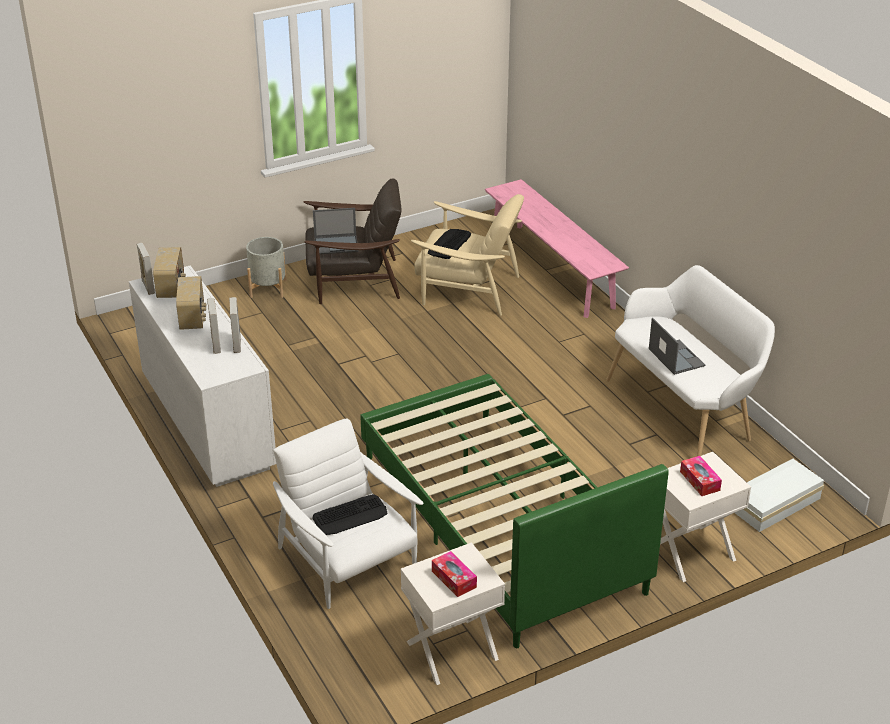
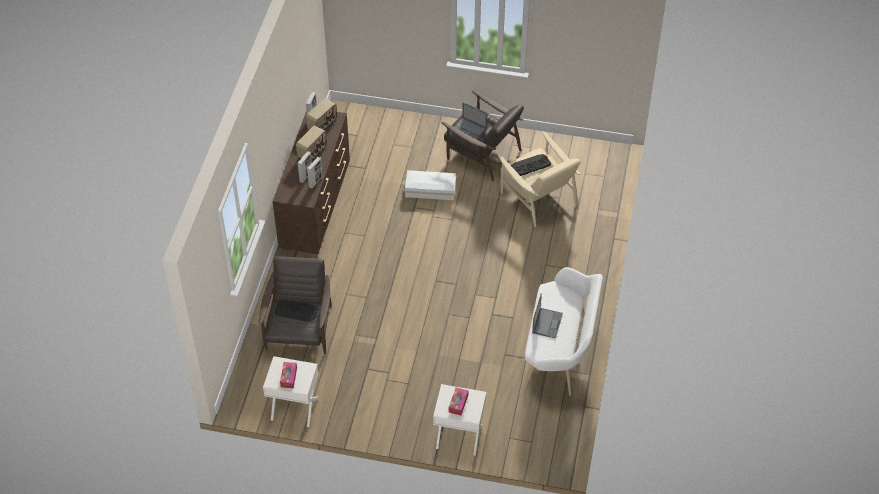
camera: 40 degrees right, 15 degrees up
white dresser [129,265,276,487] -> brown dresser [273,110,350,254]
grey planter [246,237,286,298] -> none
white armchair [273,418,424,609] -> brown armchair [259,256,332,354]
green bed [360,374,669,648] -> none
pink bench [485,179,629,318] -> none
white storage box [735,459,824,532] -> white storage box moved to [405,170,456,200]

